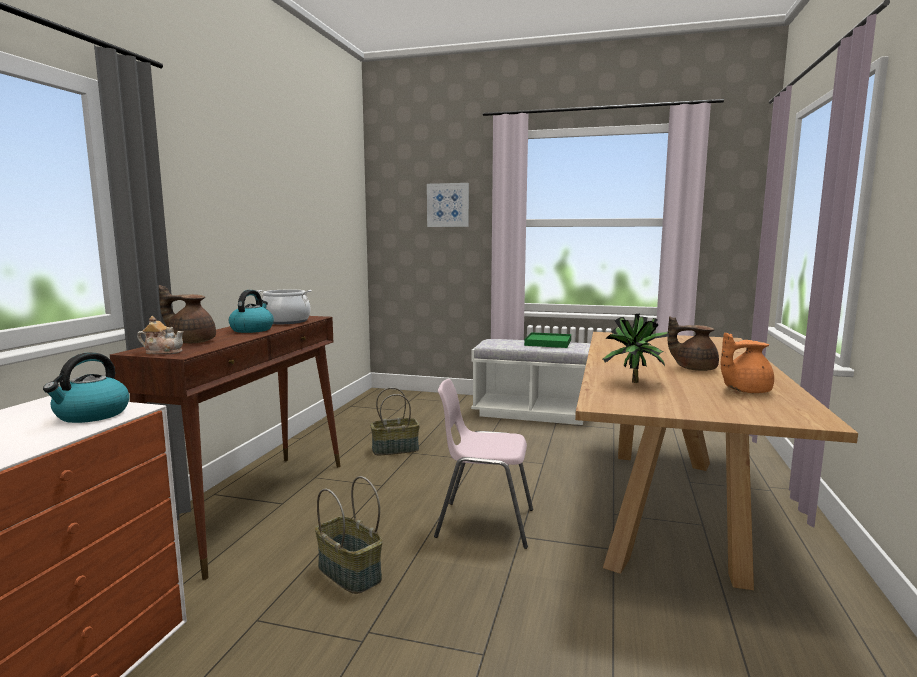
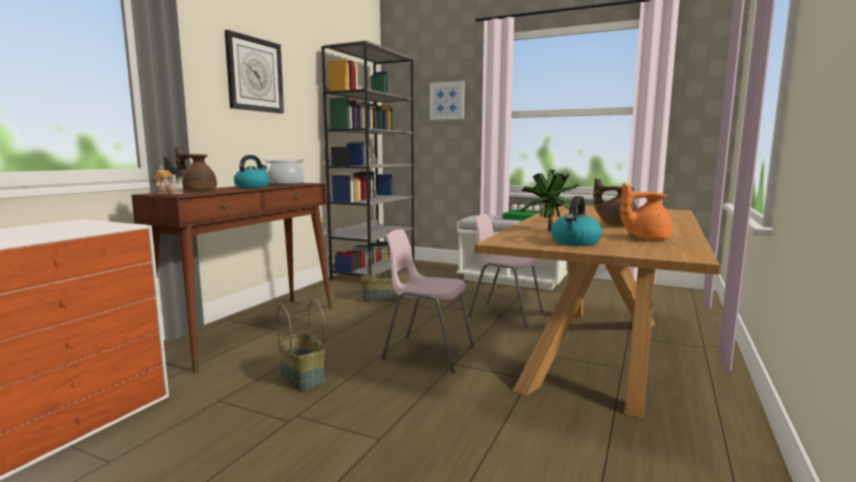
camera: 10 degrees right, 0 degrees up
kettle [43,352,129,423] -> kettle moved to [551,196,602,246]
none -> wall clock [225,30,284,113]
none -> grey bookcase [321,40,414,280]
none -> pink chair [468,214,543,328]

